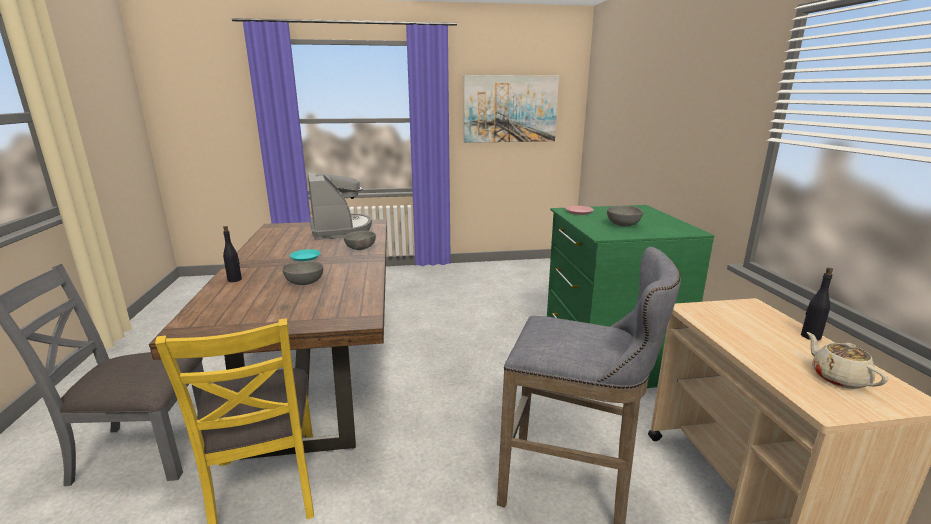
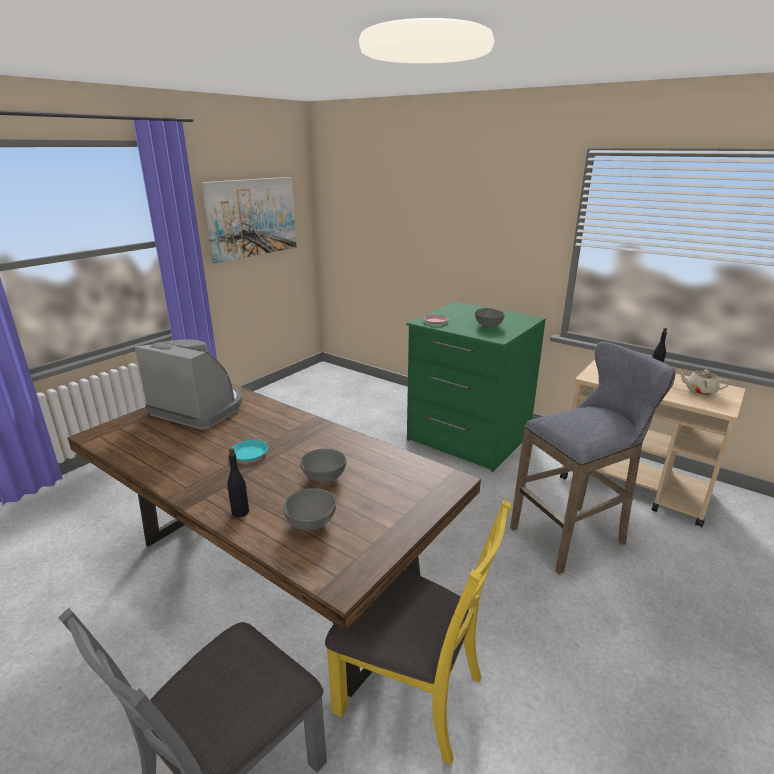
camera: 45 degrees left, 5 degrees up
grey bowl [344,231,376,250] -> grey bowl moved to [283,488,336,531]

